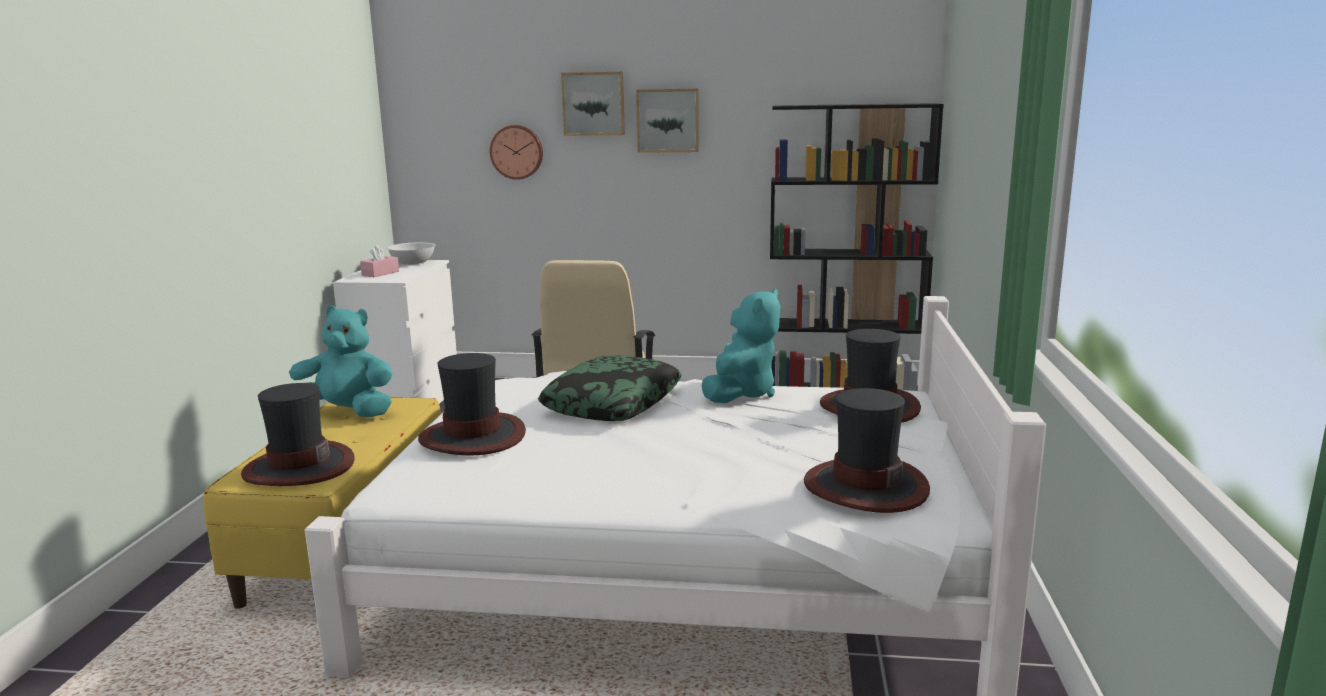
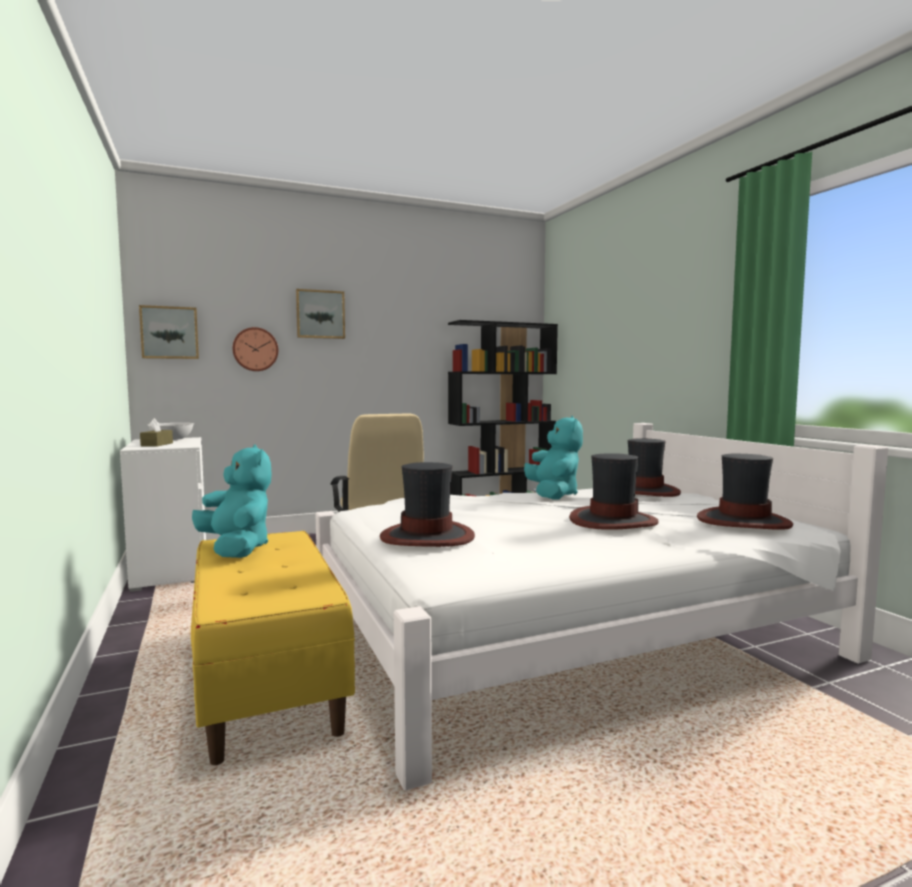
camera: 30 degrees left, 10 degrees down
hat [241,383,355,486] -> hat moved to [569,453,659,530]
turquoise plush toy [289,305,392,417] -> turquoise plush toy turned 75 degrees clockwise [192,444,271,558]
pink tissue box [360,245,399,277] -> brown tissue box [140,418,173,447]
pillow [538,356,682,421] -> none
picture [636,89,699,153] -> picture moved to [139,305,199,359]

